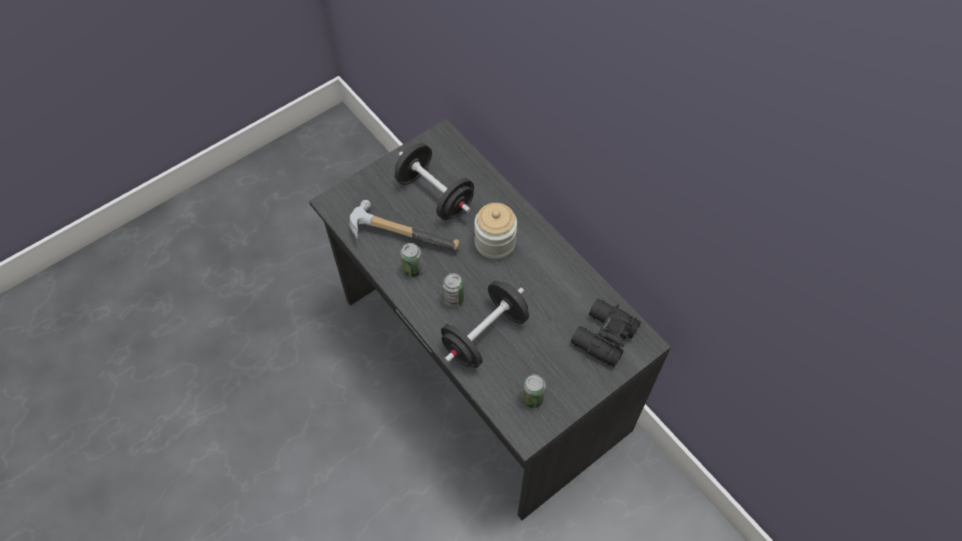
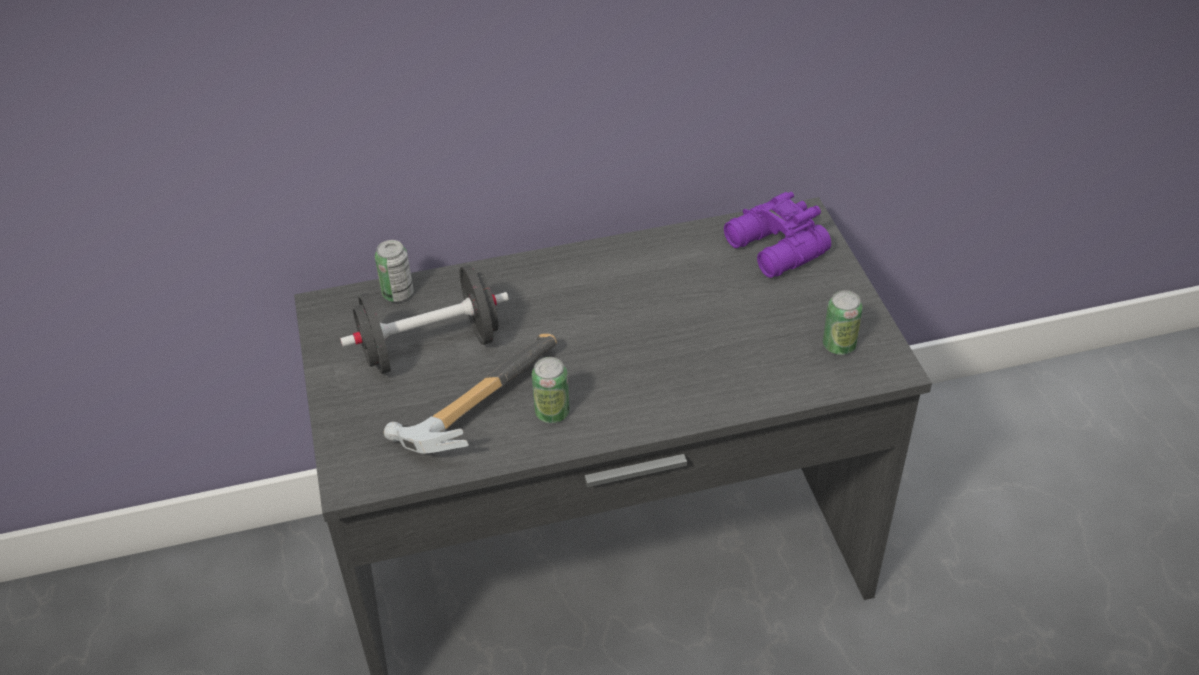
camera: 65 degrees left, 15 degrees down
black dumbbell [441,281,529,368] -> none
can [442,273,464,307] -> can moved to [375,240,413,302]
jar [474,203,517,260] -> none
black binoculars [571,299,641,367] -> purple binoculars [724,192,831,278]

